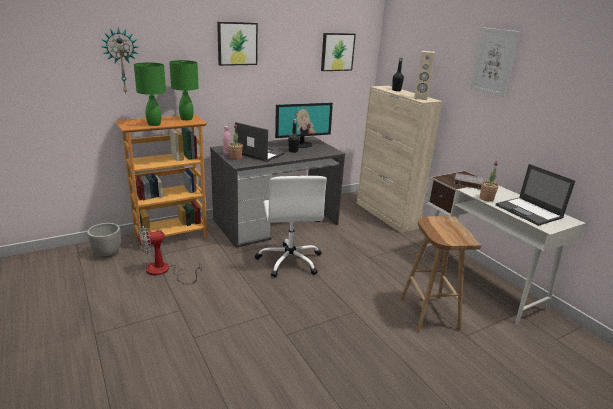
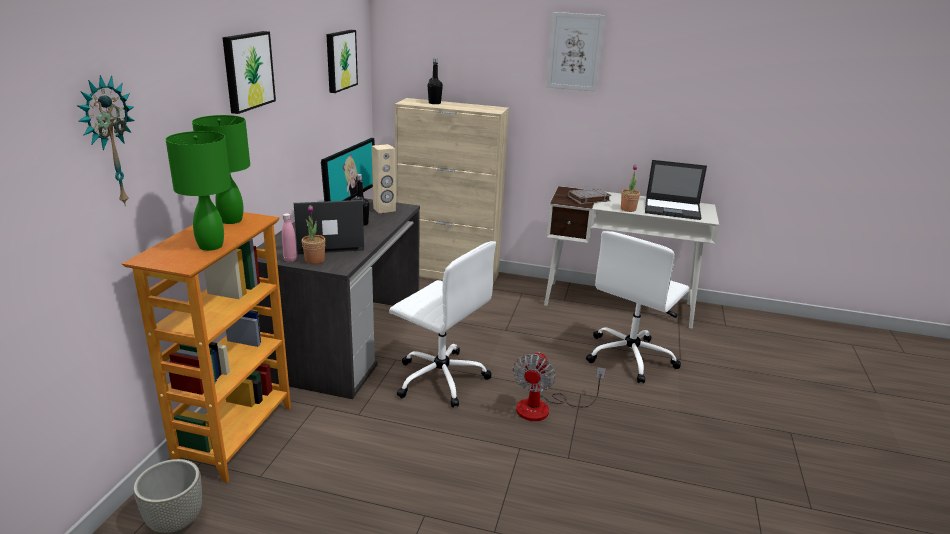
camera: 45 degrees left, 0 degrees up
fan [138,226,202,284] -> fan moved to [513,352,606,421]
brown stool [400,216,482,333] -> white office chair [586,231,689,383]
beige speaker [414,51,435,100] -> beige speaker moved to [372,144,396,213]

